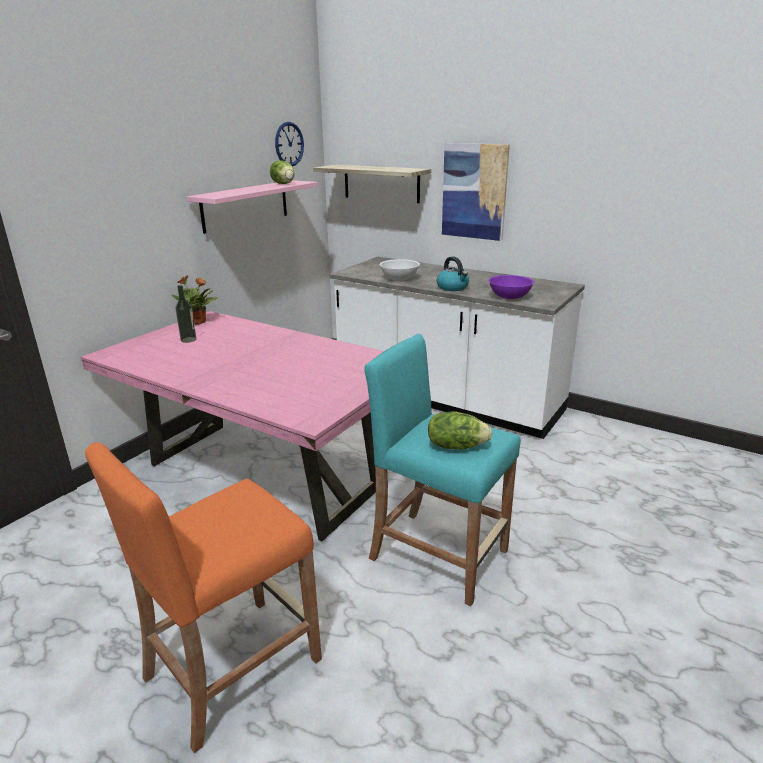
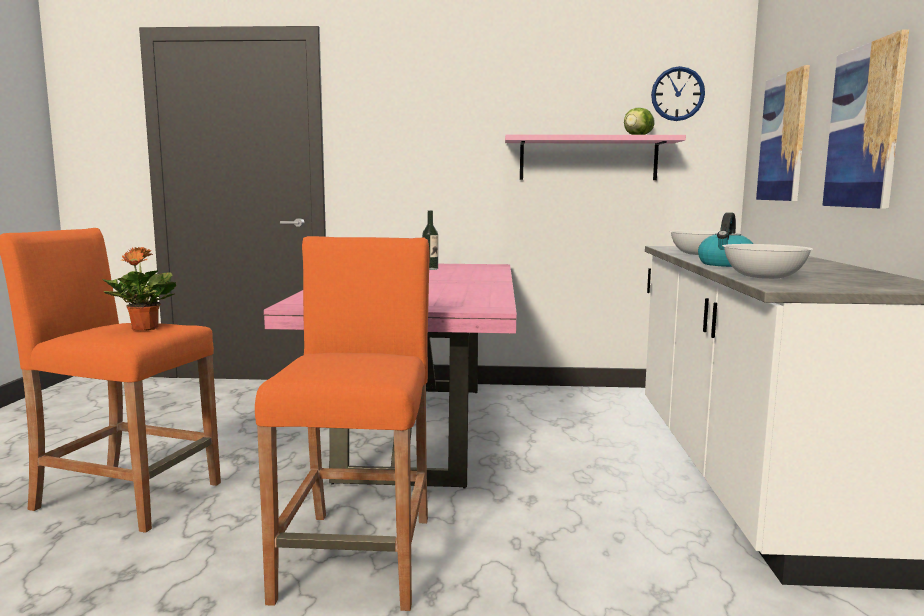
camera: 60 degrees right, 15 degrees down
potted plant [171,275,217,325] -> potted plant moved to [102,247,176,330]
shelf [313,165,431,203] -> picture [756,65,810,201]
turquoise stool [365,333,521,606] -> orange stool [255,236,430,611]
lettuce [428,412,493,449] -> none
purple bowl [488,275,534,299] -> white bowl [722,244,813,279]

